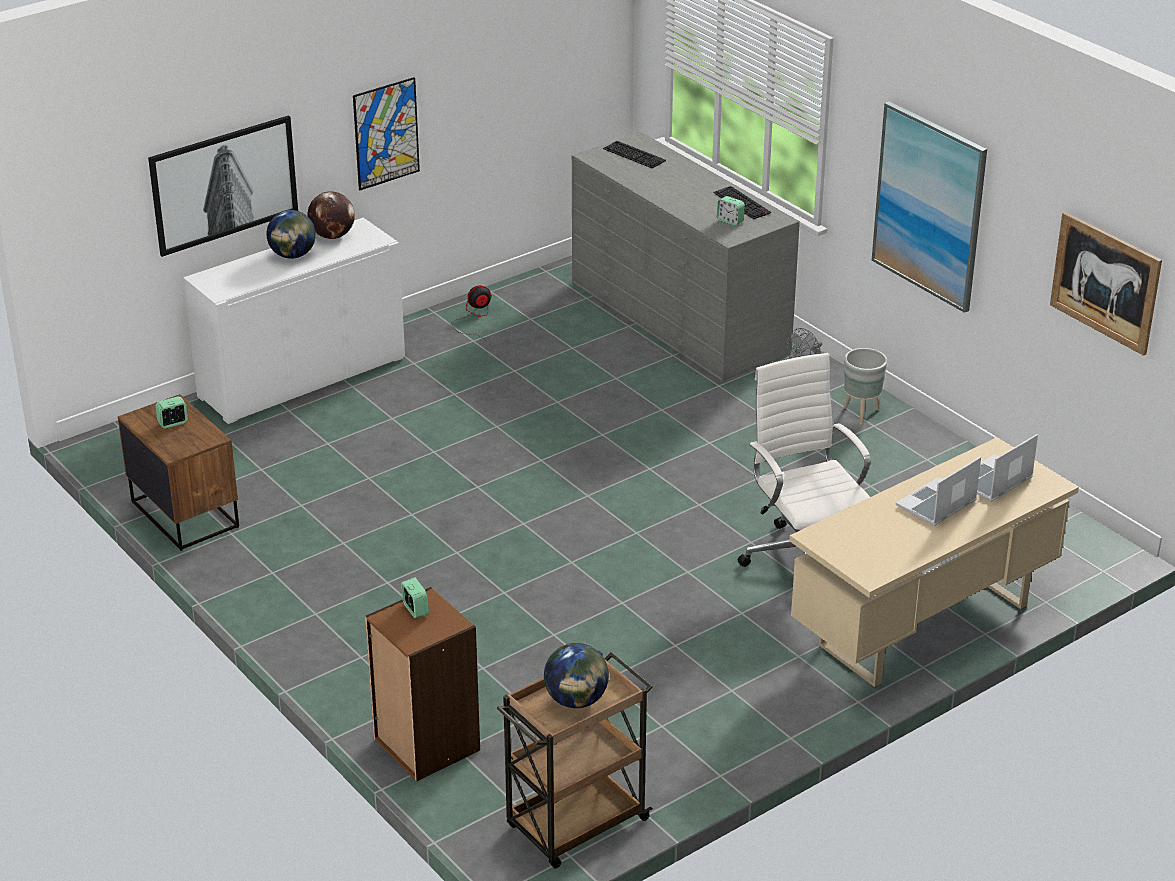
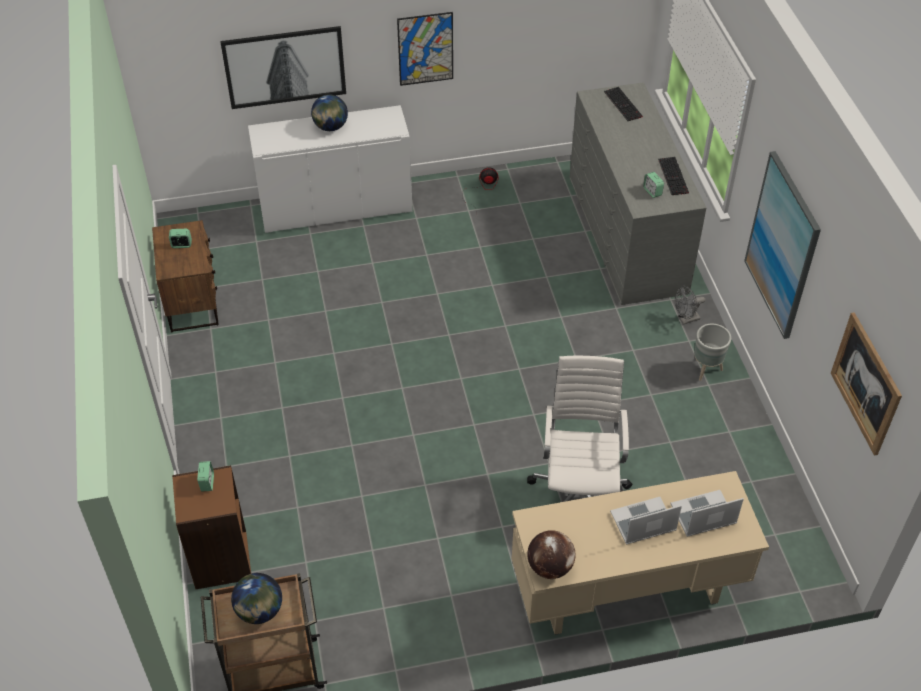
camera: 25 degrees right, 15 degrees up
globe [307,191,355,239] -> globe moved to [527,530,576,579]

